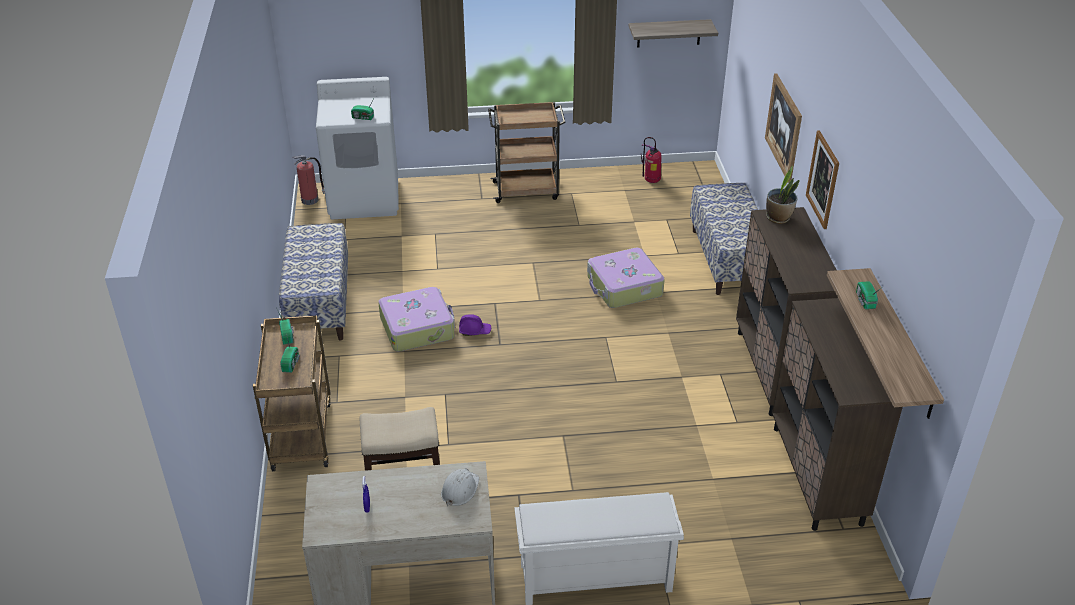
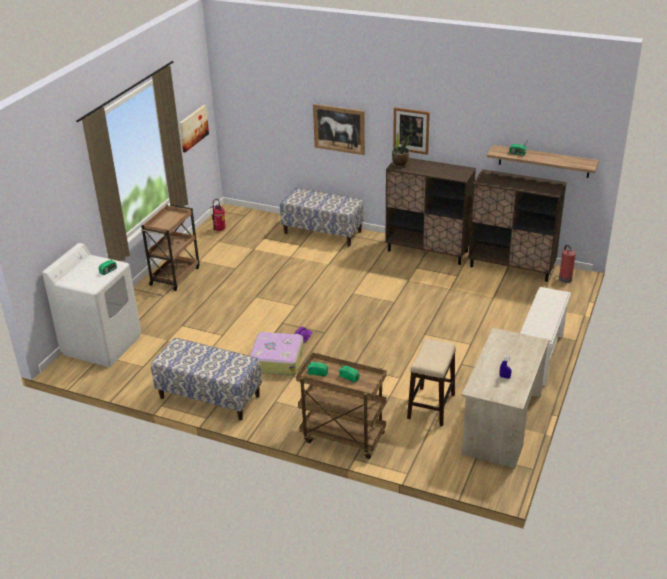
camera: 60 degrees left, 5 degrees down
fire extinguisher [294,155,325,205] -> fire extinguisher moved to [559,245,576,283]
white hard hat [441,468,479,506] -> none
suitcase [587,248,665,308] -> none
shelf [629,19,718,48] -> picture [179,105,209,152]

